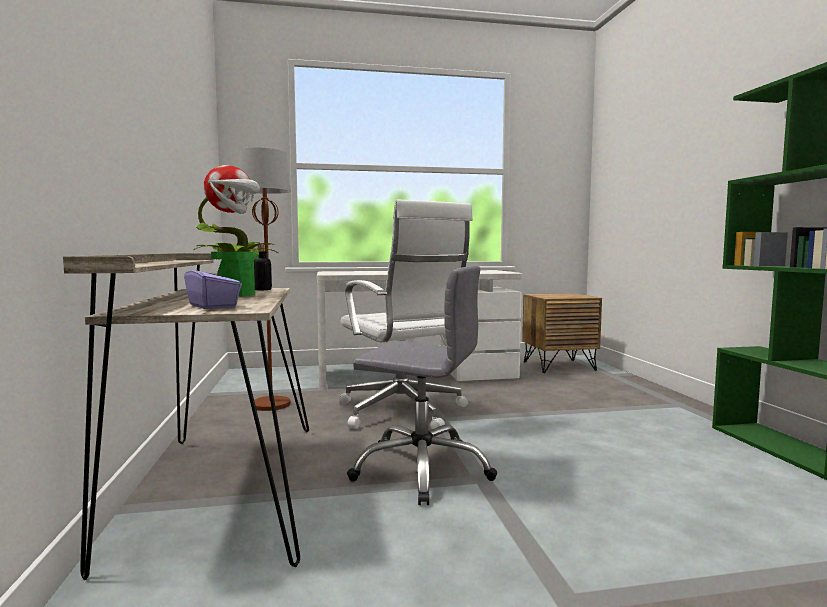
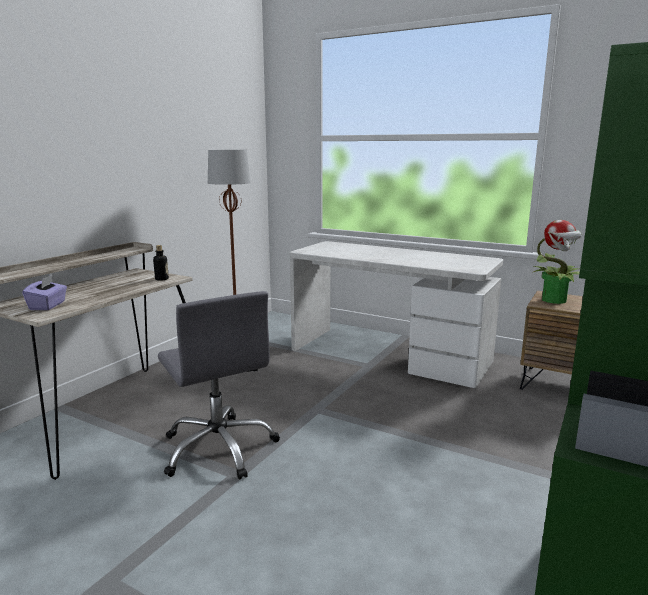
camera: 40 degrees right, 10 degrees up
potted plant [193,165,278,296] -> potted plant moved to [532,220,581,304]
white office chair [339,199,473,429] -> none

